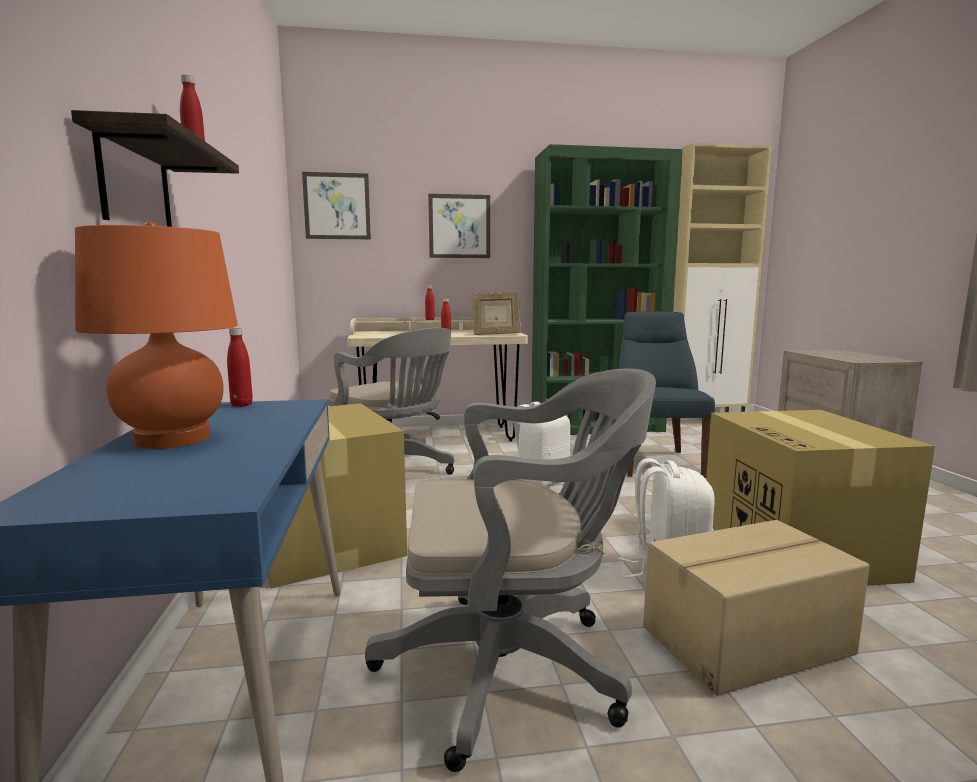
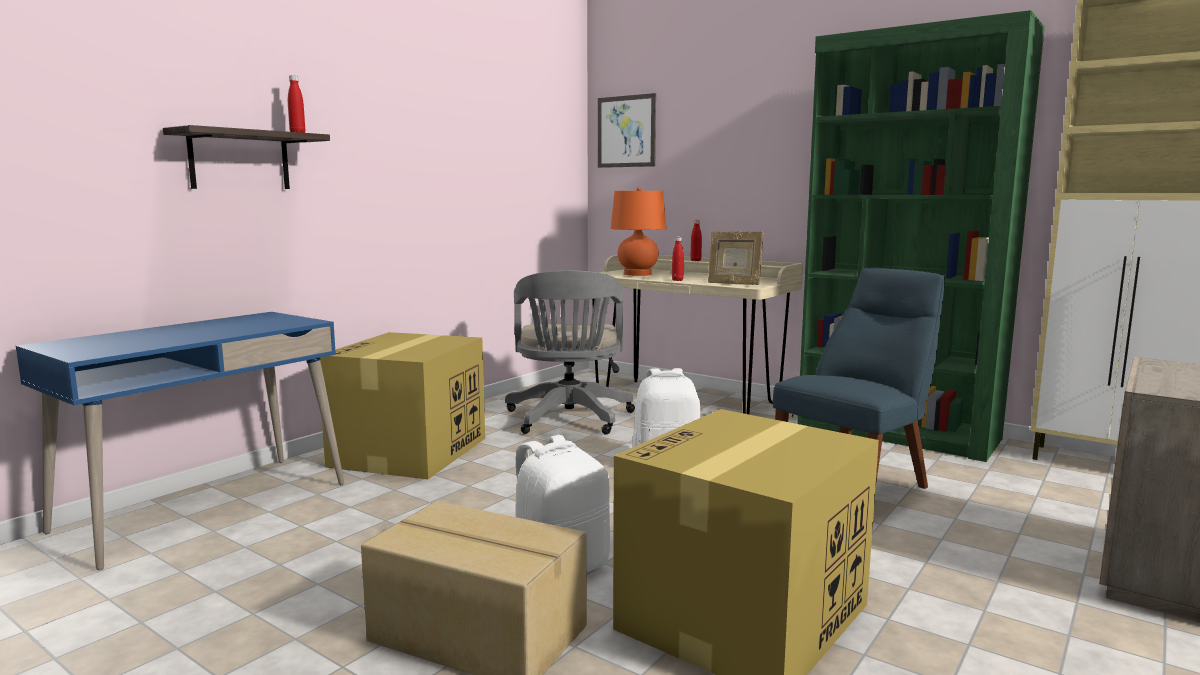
camera: 45 degrees right, 0 degrees up
orange table lamp [75,221,238,449] -> orange table lamp moved to [611,187,666,276]
red bottle [227,327,253,407] -> none
grey office chair [365,369,656,772] -> none
picture [428,194,490,258] -> none

